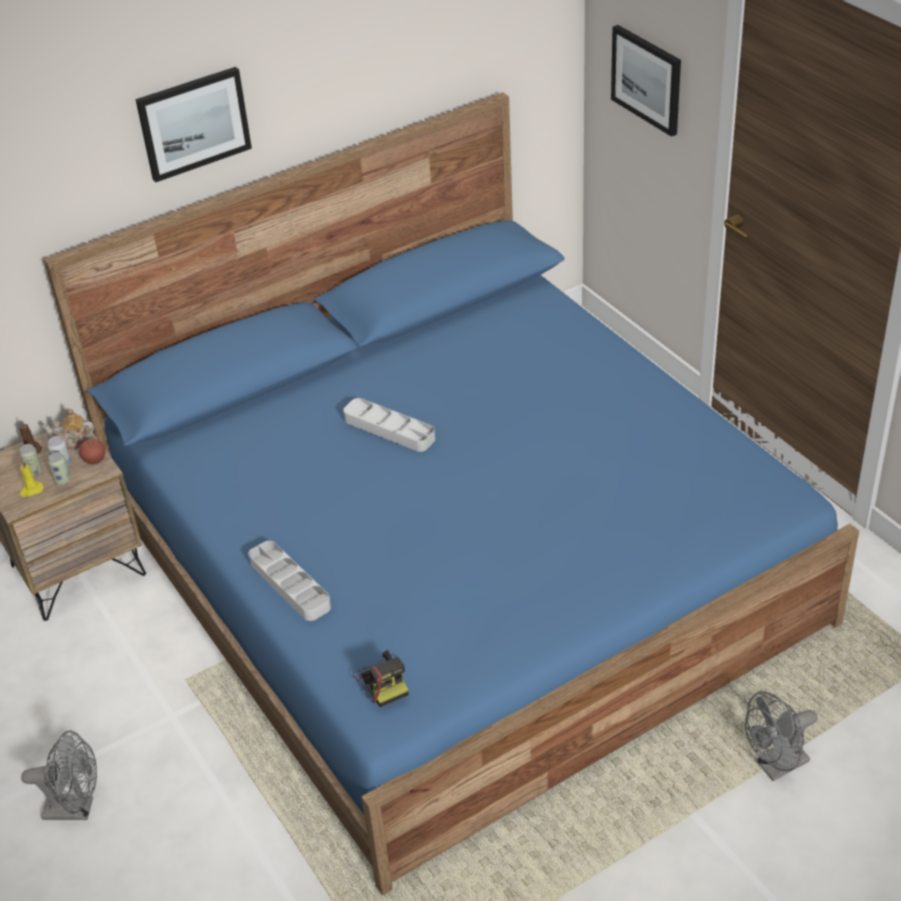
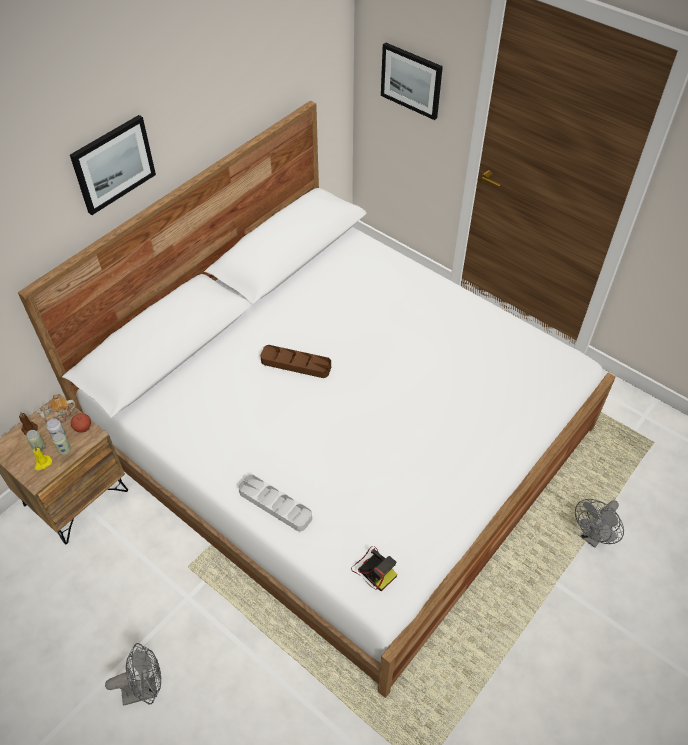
camera: 20 degrees left, 10 degrees up
blue bed [44,92,859,896] -> white bed [18,101,616,698]
grey tray [343,398,435,452] -> brown tray [260,345,331,378]

